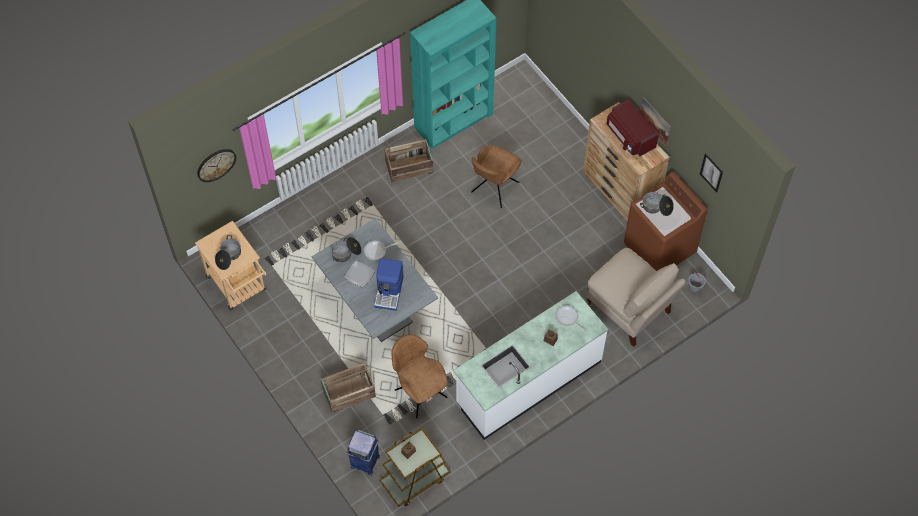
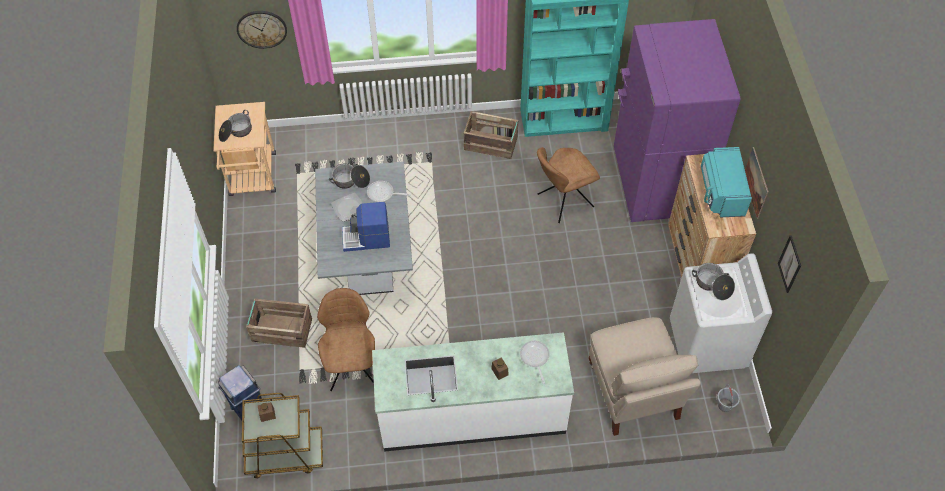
camera: 30 degrees right, 5 degrees down
coffee machine [374,258,404,311] -> coffee machine turned 45 degrees clockwise [342,202,390,252]
red microwave [606,99,659,156] -> turquoise microwave [701,147,752,218]
brown washing machine [624,172,708,271] -> white washing machine [670,253,772,373]
none -> purple fridge [614,19,740,222]

